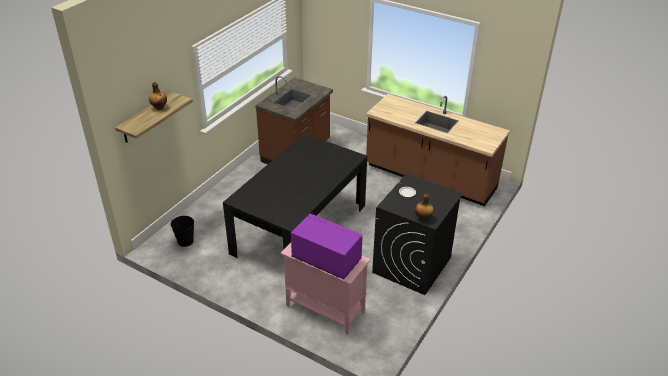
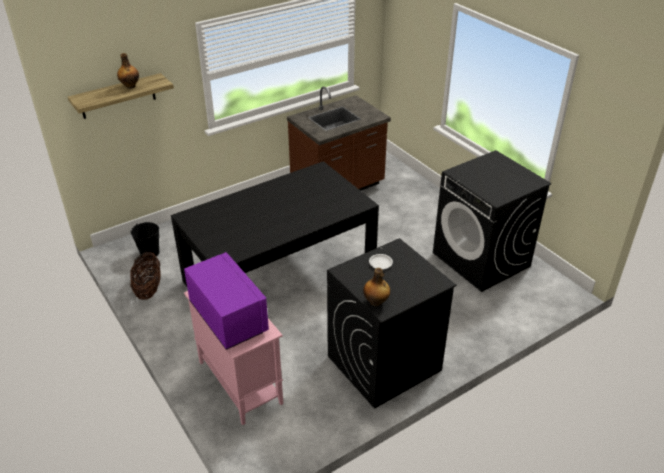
camera: 25 degrees right, 0 degrees up
brown counter [366,94,510,206] -> black washing machine [433,150,551,292]
none -> basket [130,252,161,300]

